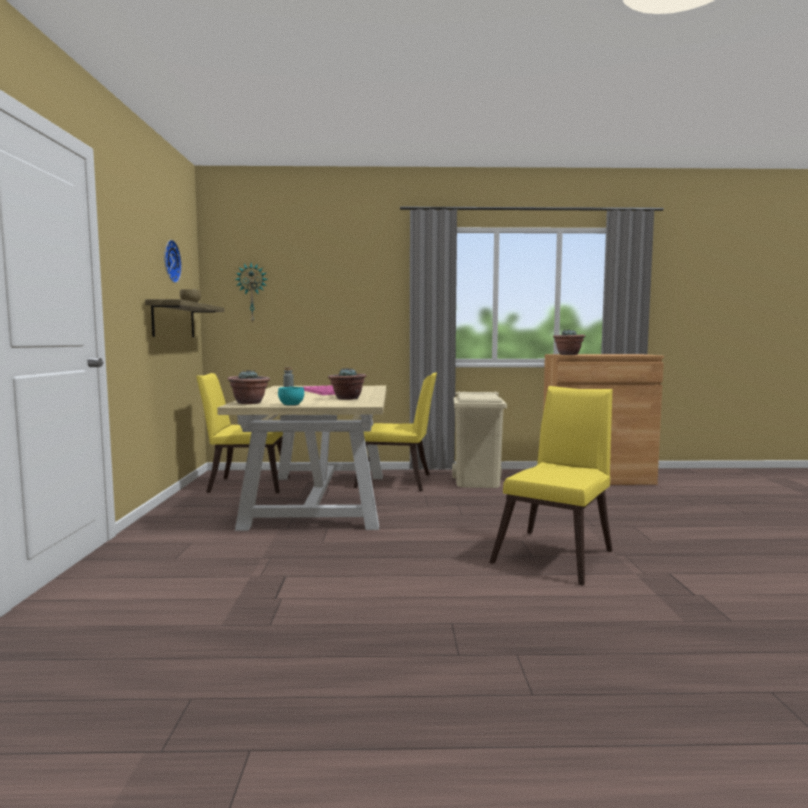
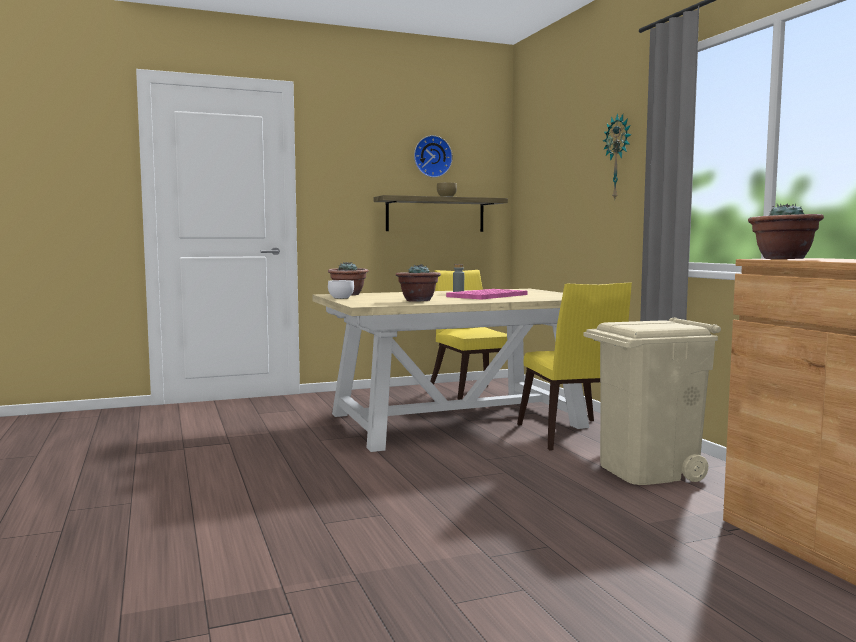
camera: 70 degrees right, 0 degrees up
wall clock [235,263,268,323] -> wall clock moved to [603,113,632,201]
turquoise bowl [278,387,304,406] -> white bowl [328,280,354,299]
yellow chair [489,386,613,586] -> none

